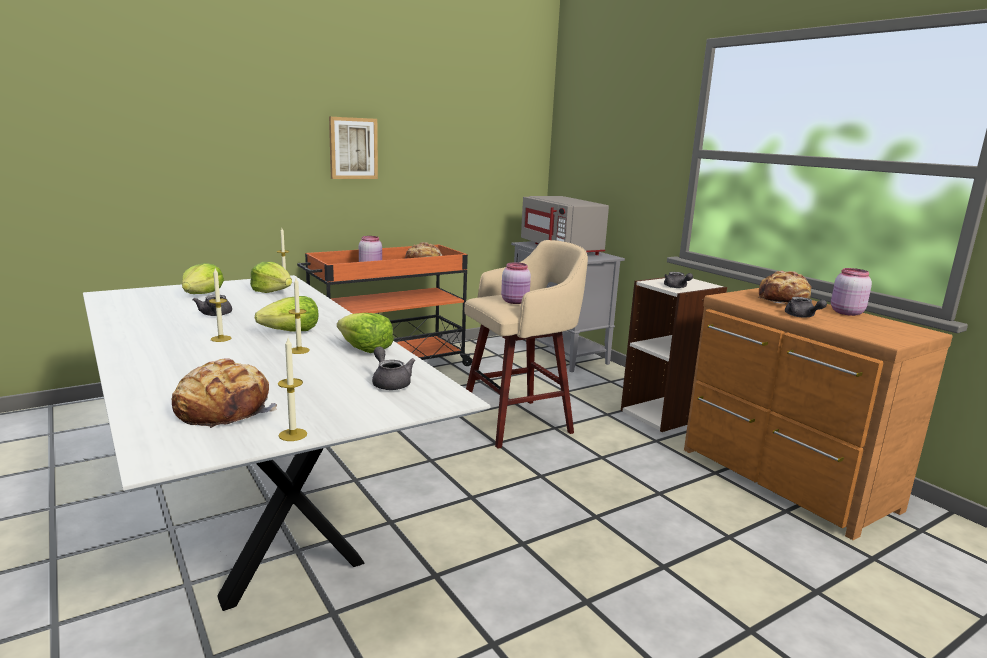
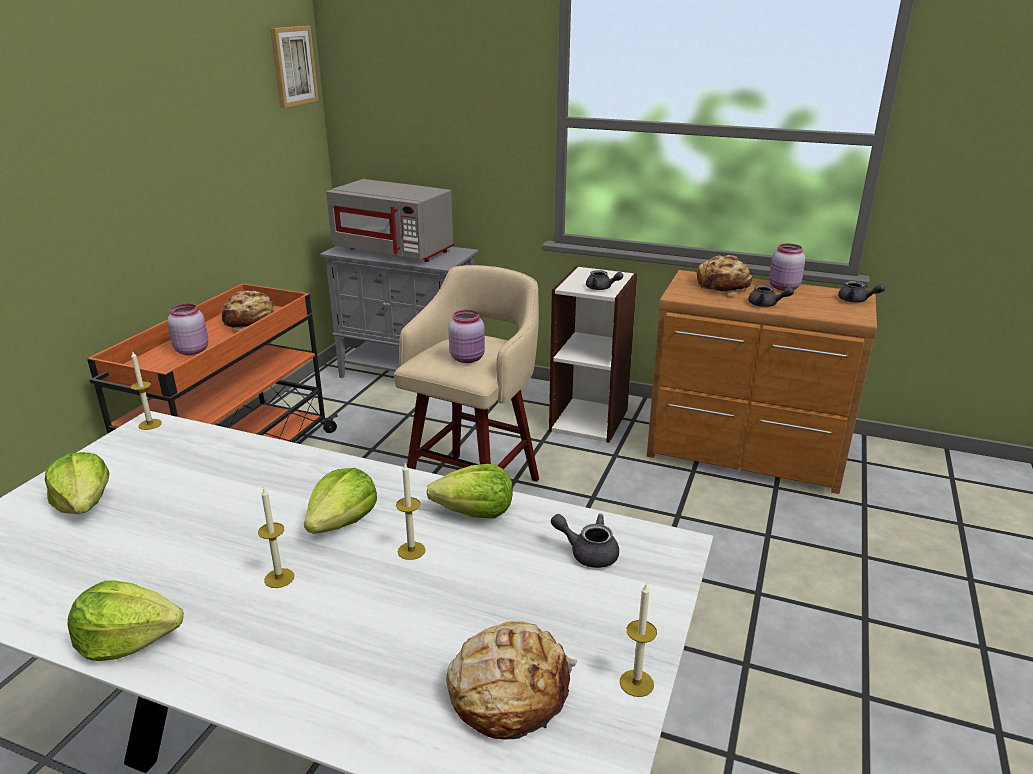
camera: 35 degrees left, 10 degrees up
grey teapot [193,295,232,316] -> grey teapot moved to [838,281,885,303]
lettuce [250,262,292,293] -> lettuce moved to [68,581,184,661]
picture [329,117,378,179] -> picture moved to [270,26,319,108]

